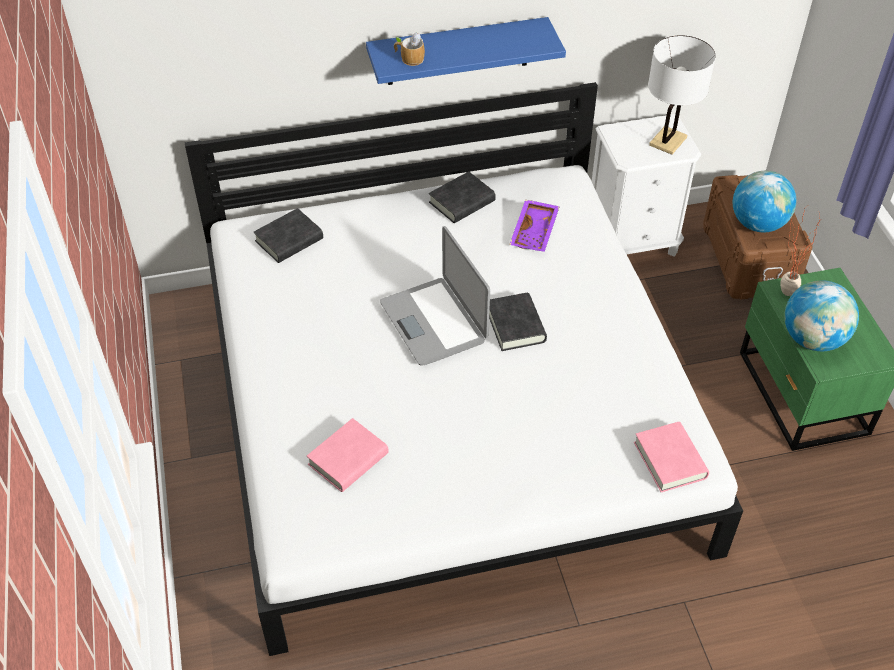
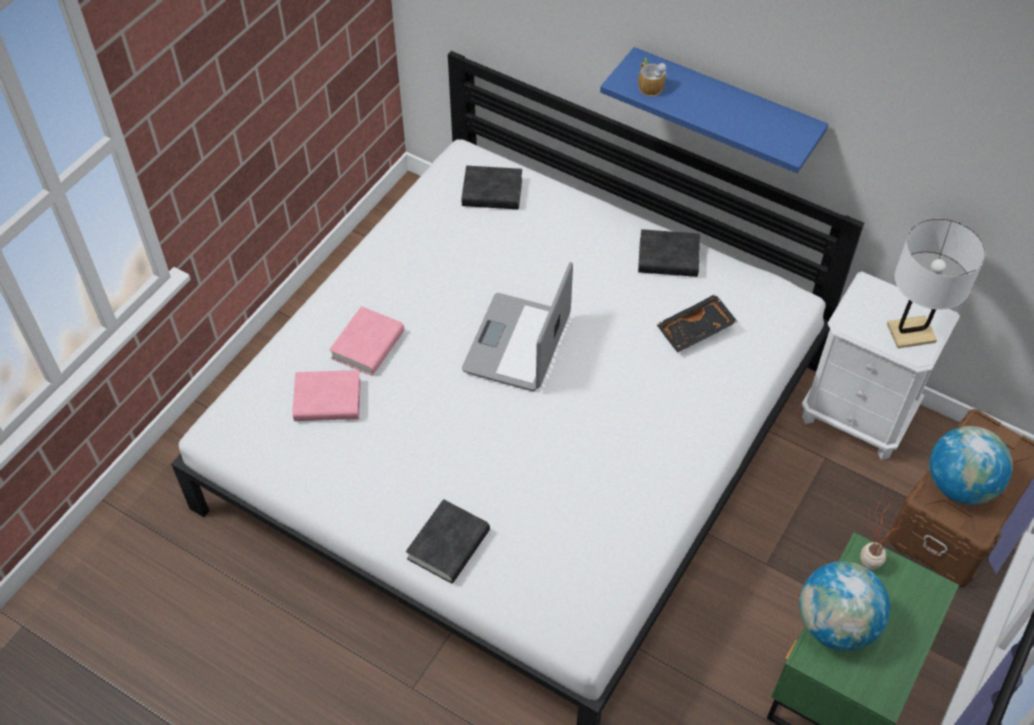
camera: 45 degrees right, 5 degrees up
black book [489,293,547,351] -> black book moved to [406,499,490,583]
purple tray [509,200,560,252] -> black tray [656,294,738,353]
pink book [634,422,709,492] -> pink book moved to [329,306,404,376]

